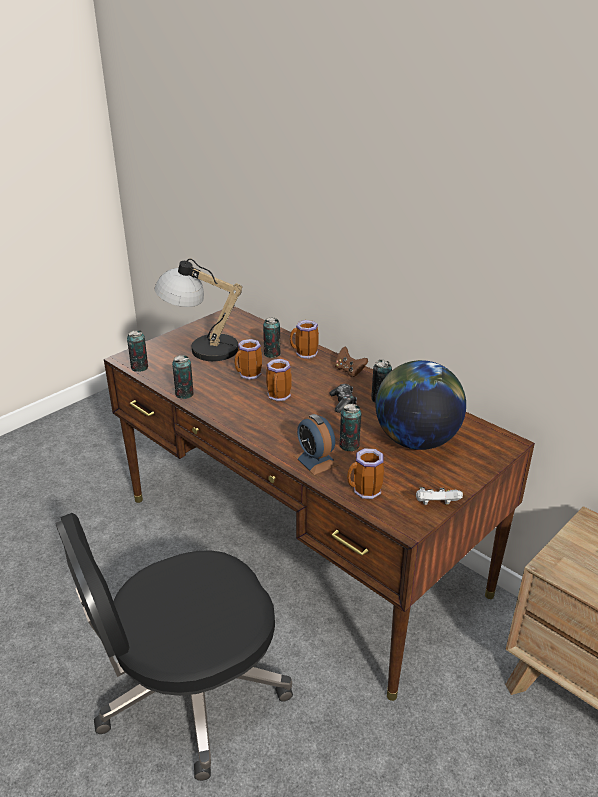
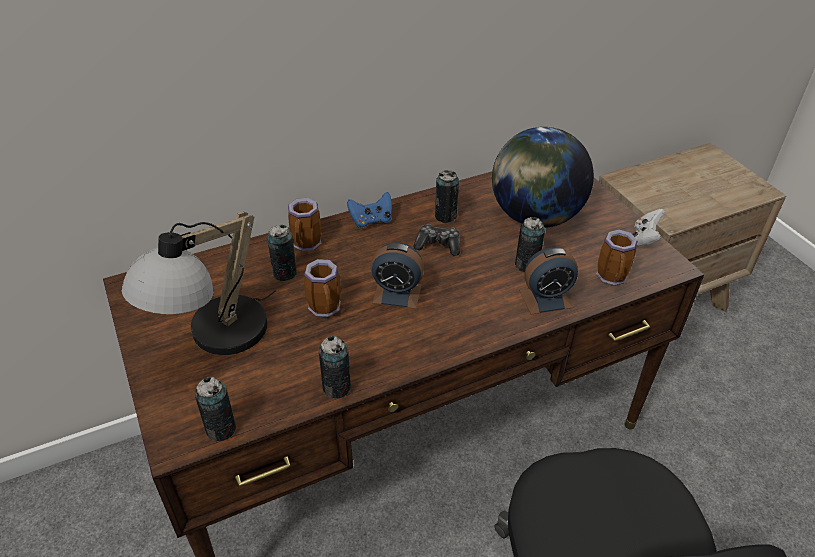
camera: 70 degrees left, 10 degrees up
mug [266,359,292,401] -> alarm clock [371,242,424,309]
brown game controller [335,347,368,377] -> blue game controller [347,192,392,228]

